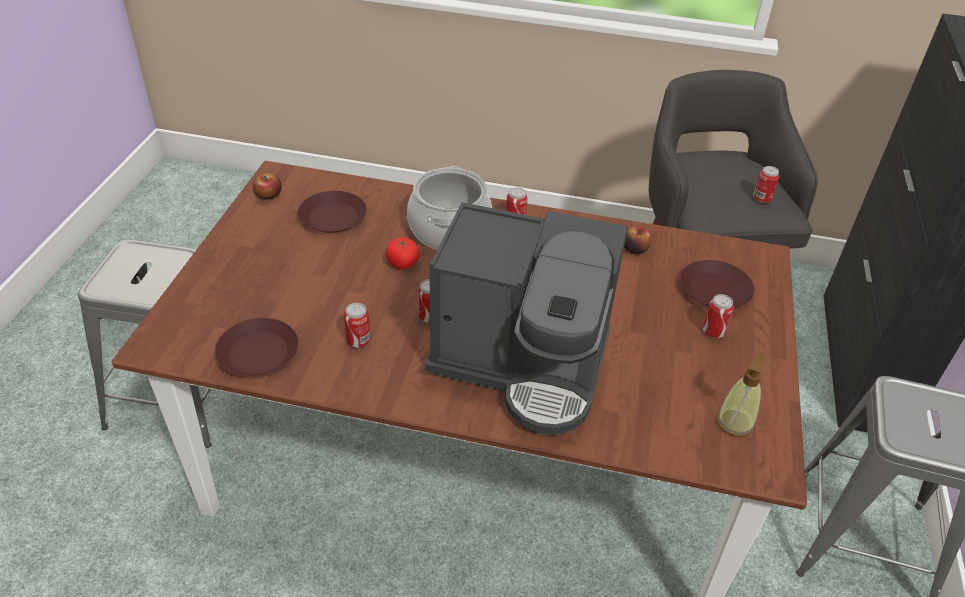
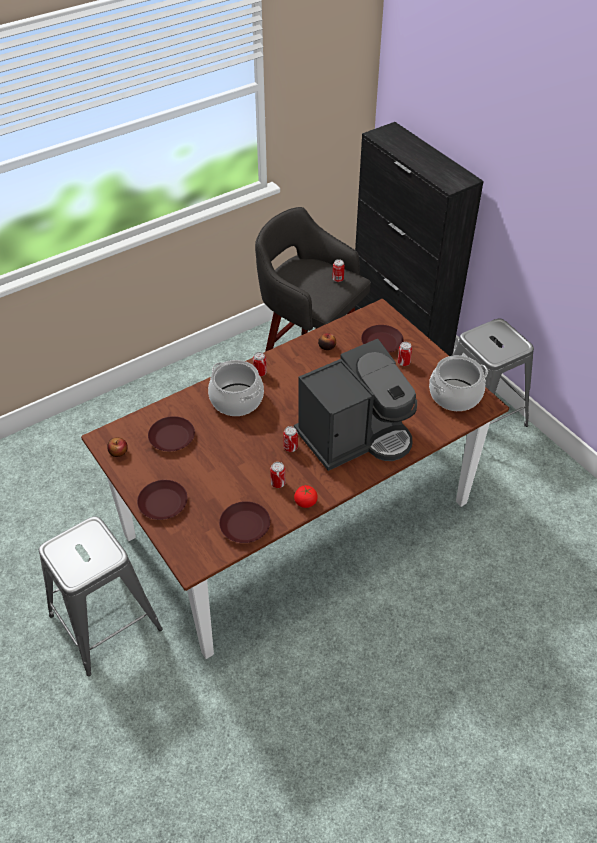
camera: 45 degrees left, 5 degrees up
tomato [386,237,420,270] -> tomato moved to [294,485,318,508]
soap dispenser [717,352,764,437] -> cooking pot [429,355,488,411]
none -> brown plate [137,480,187,520]

